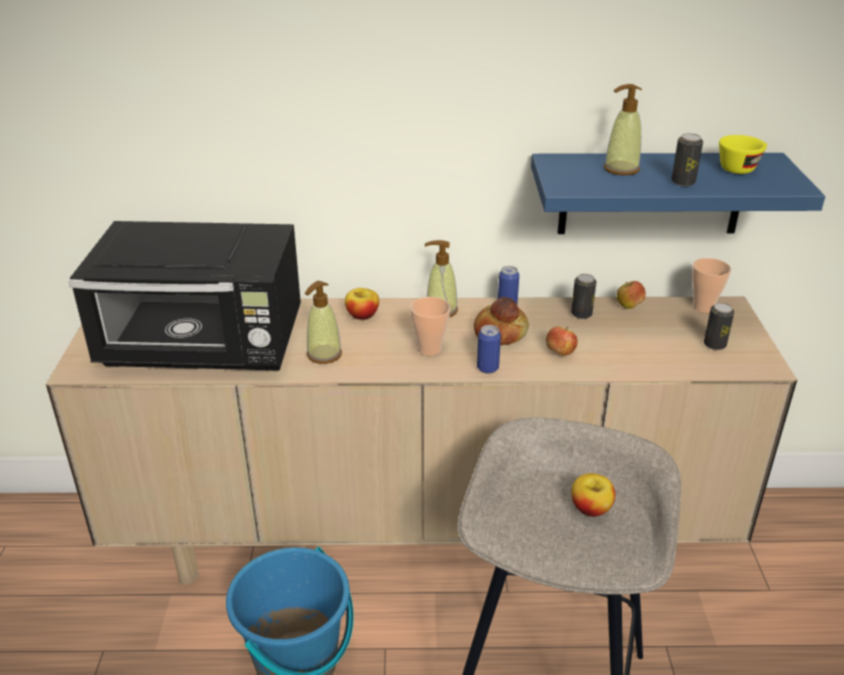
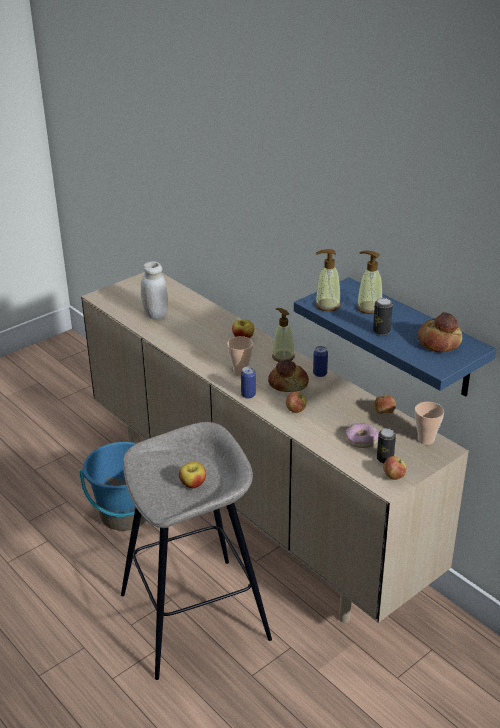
camera: 50 degrees right, 0 degrees up
black microwave [69,221,301,371] -> white jar [141,261,168,319]
soap dispenser [305,281,342,364] -> soap dispenser moved to [315,249,341,311]
can [571,274,596,319] -> none
yellow cup [719,135,767,174] -> bread [417,312,462,353]
none -> donut [345,423,379,448]
none -> apple [383,456,407,480]

